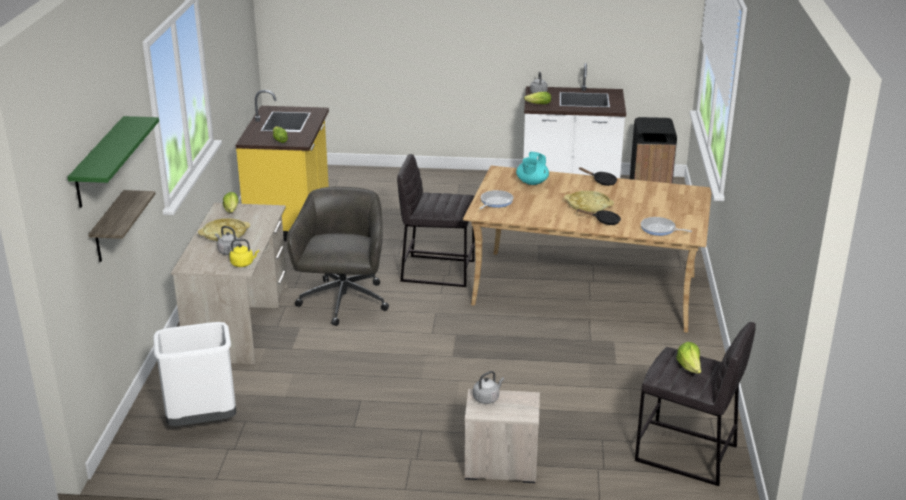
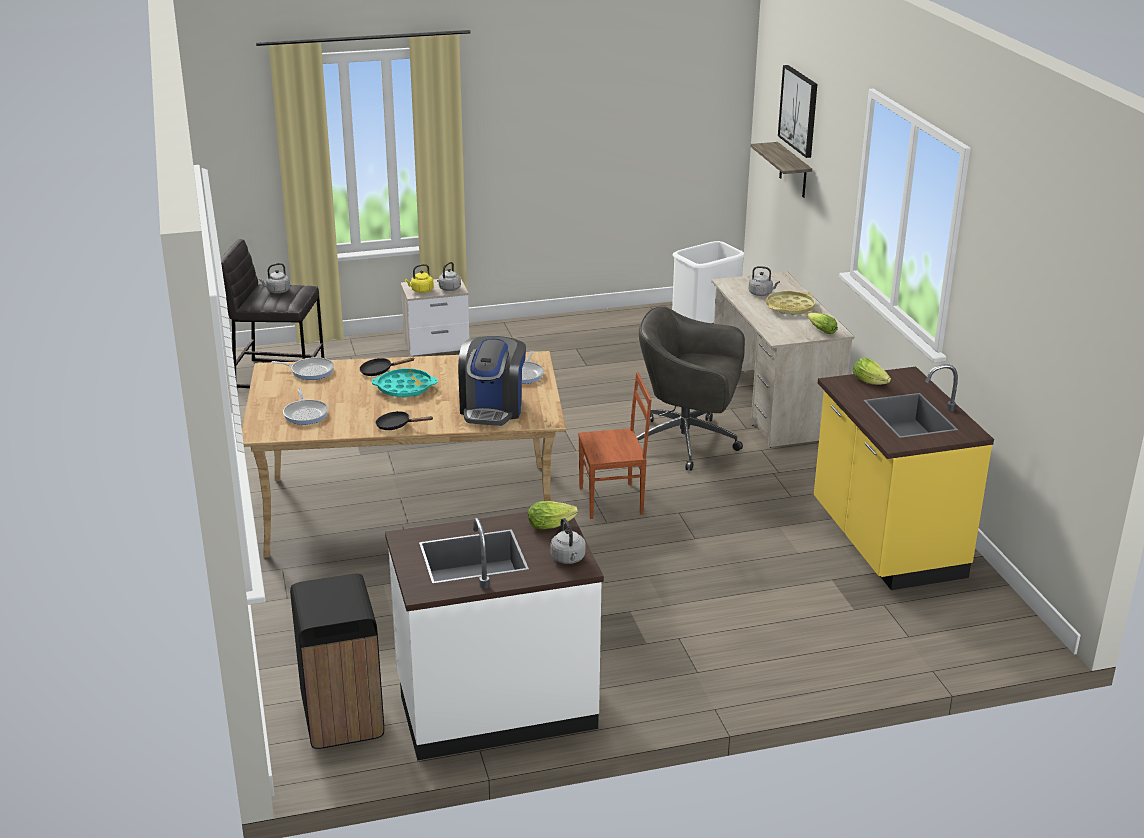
camera: 160 degrees right, 0 degrees up
green shelf [67,116,159,208] -> picture [778,65,817,158]
yellow kettle [229,239,259,267] -> yellow kettle moved to [404,264,434,293]
grey office chair [287,187,389,326] -> grey office chair turned 120 degrees clockwise [637,306,745,471]
grey stool [397,154,475,287] -> brown chair [578,372,652,519]
turquoise teapot [516,152,549,185] -> coffee machine [458,336,526,426]
yellow tray [564,191,614,213] -> turquoise tray [372,368,438,398]
lettuce [676,342,701,374] -> grey kettle [259,263,290,293]
none -> frying pan [283,388,328,425]

